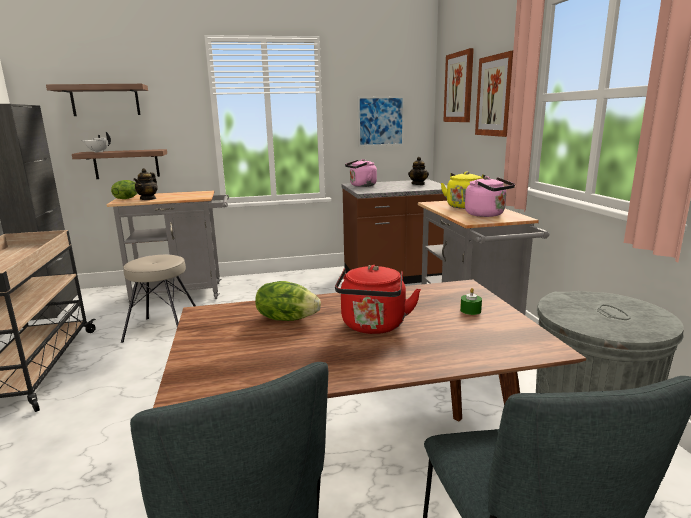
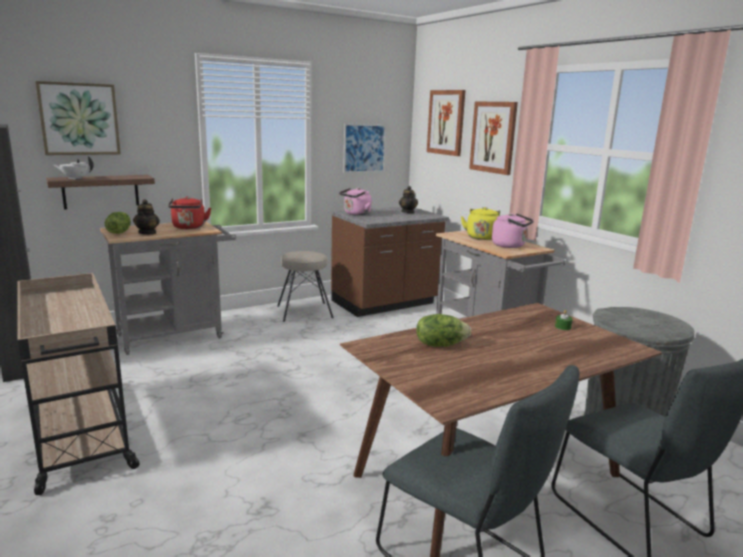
camera: 20 degrees left, 0 degrees up
shelf [46,84,148,116] -> picture [35,81,121,155]
beige stool [121,255,196,343] -> beige stool moved to [277,251,334,322]
red kettle [335,265,421,334] -> red kettle moved to [168,196,211,229]

